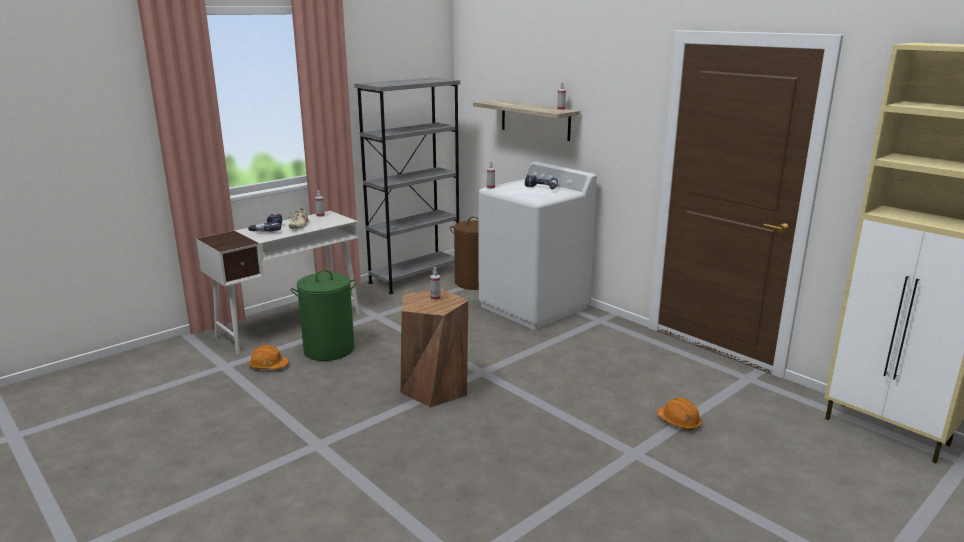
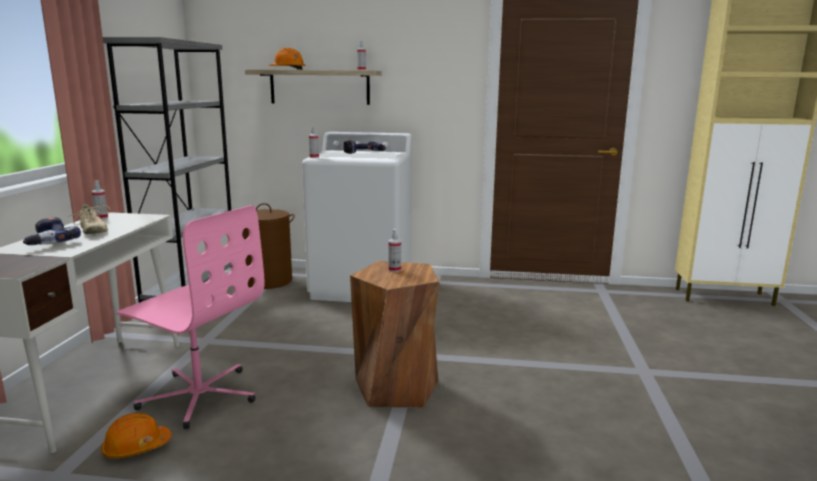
camera: 40 degrees left, 5 degrees down
green laundry basket [291,270,356,361] -> pink office chair [116,205,265,429]
orange hard hat [657,398,702,430] -> orange hard hat moved to [268,48,306,70]

